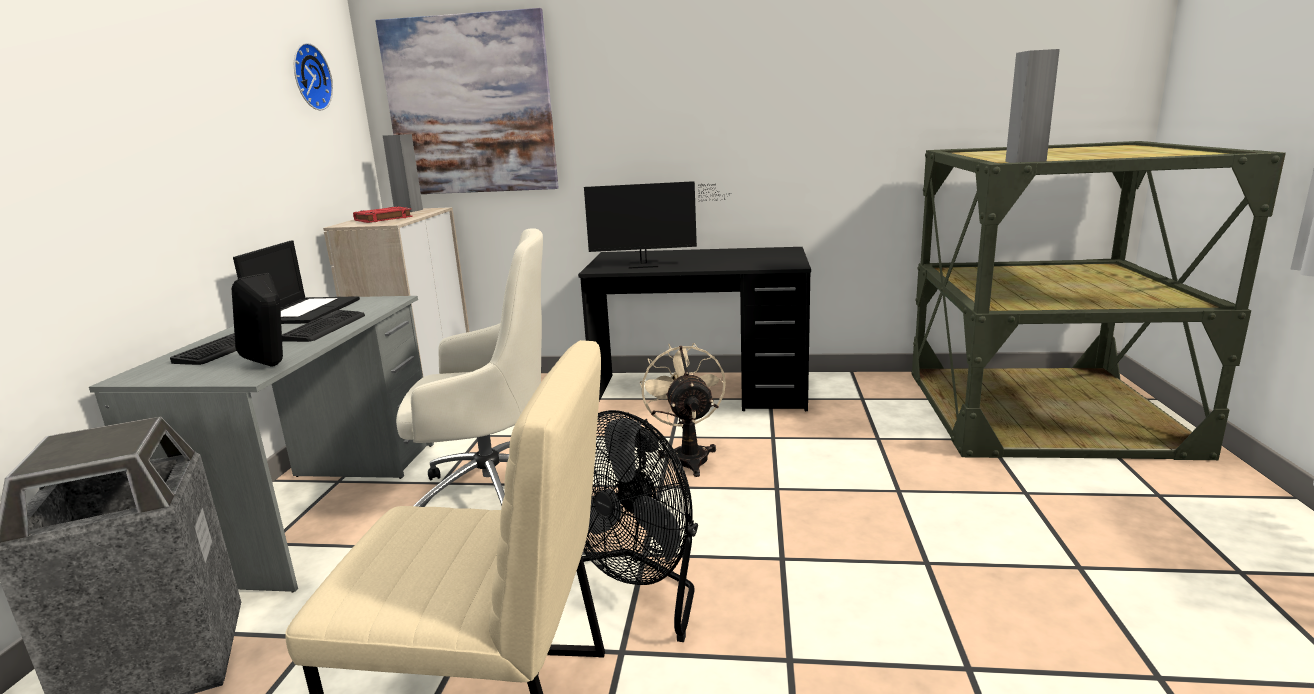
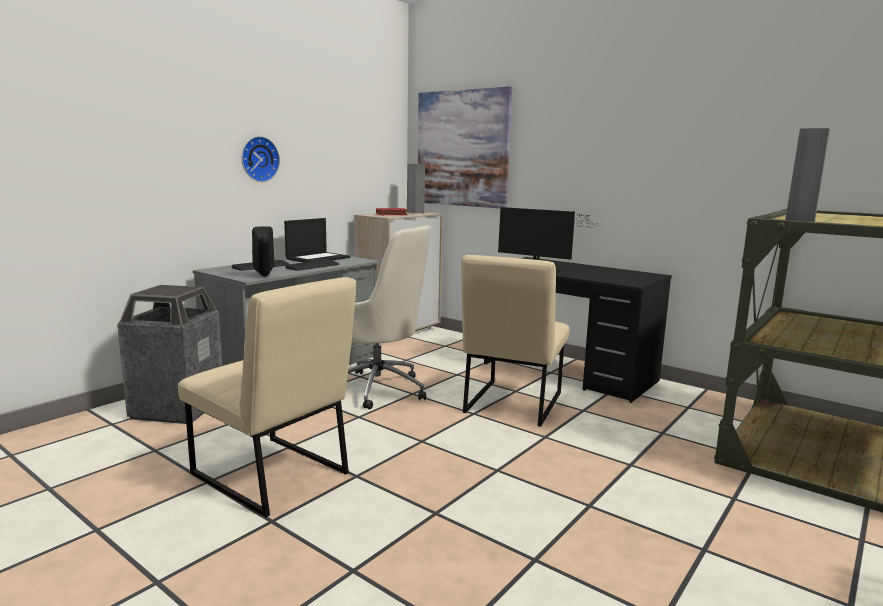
camera: 30 degrees right, 5 degrees down
wall clock [294,43,333,110] -> wall clock moved to [242,136,280,182]
black fan [582,410,698,642] -> none
beige fan [640,343,726,477] -> beige chair [461,255,570,427]

